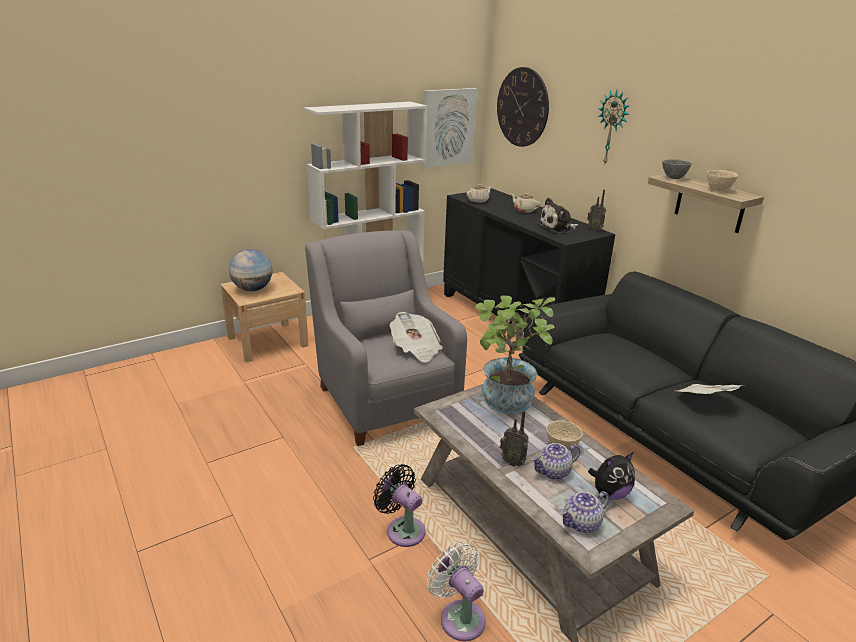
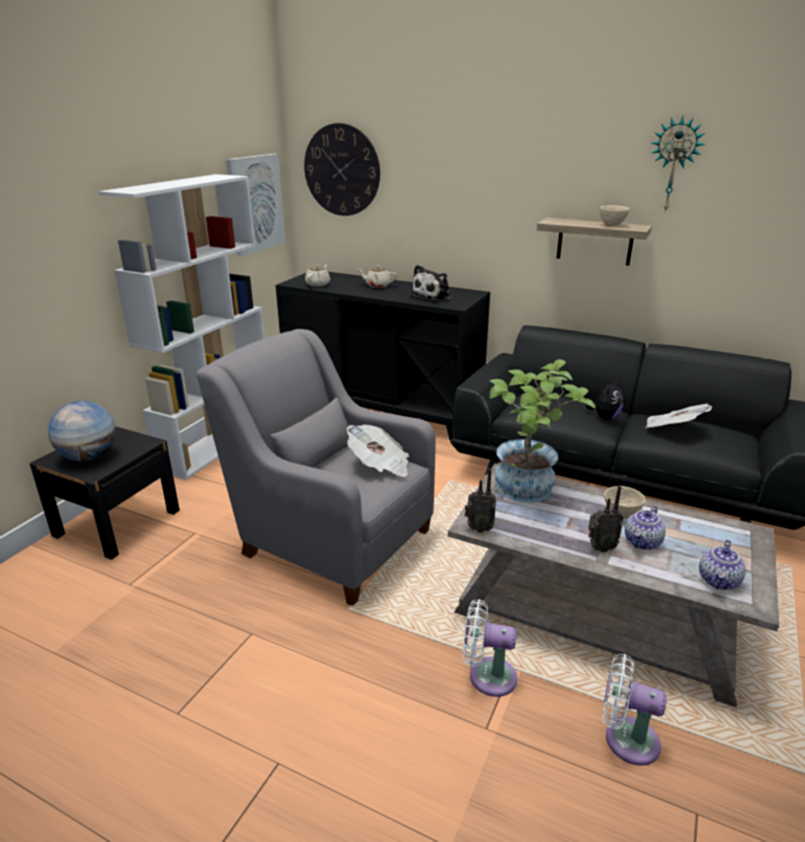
camera: 30 degrees left, 0 degrees up
beige nightstand [220,272,309,363] -> black nightstand [30,426,180,560]
black fan [373,464,425,547] -> white fan [463,599,518,697]
radio [587,190,606,231] -> radio moved to [464,468,496,532]
plush toy [588,453,635,500] -> plush toy moved to [586,379,623,420]
wall clock [598,90,630,163] -> wall clock moved to [652,116,705,213]
grey bowl [662,159,692,179] -> none

